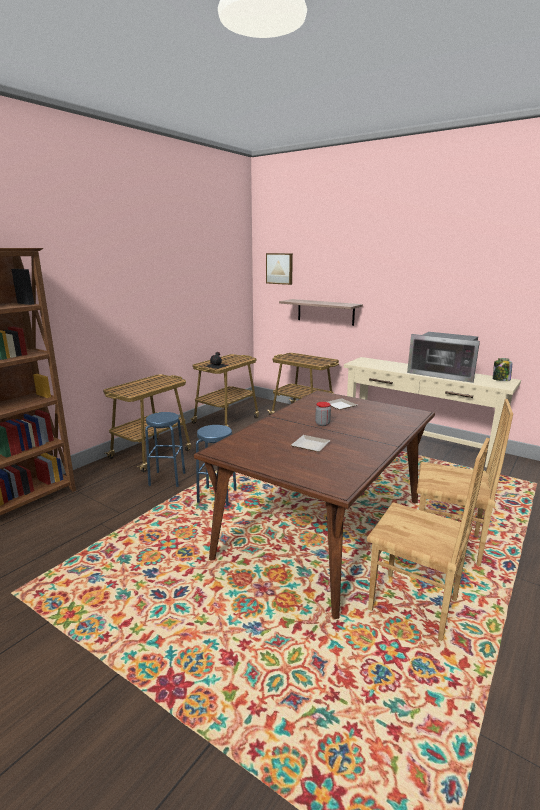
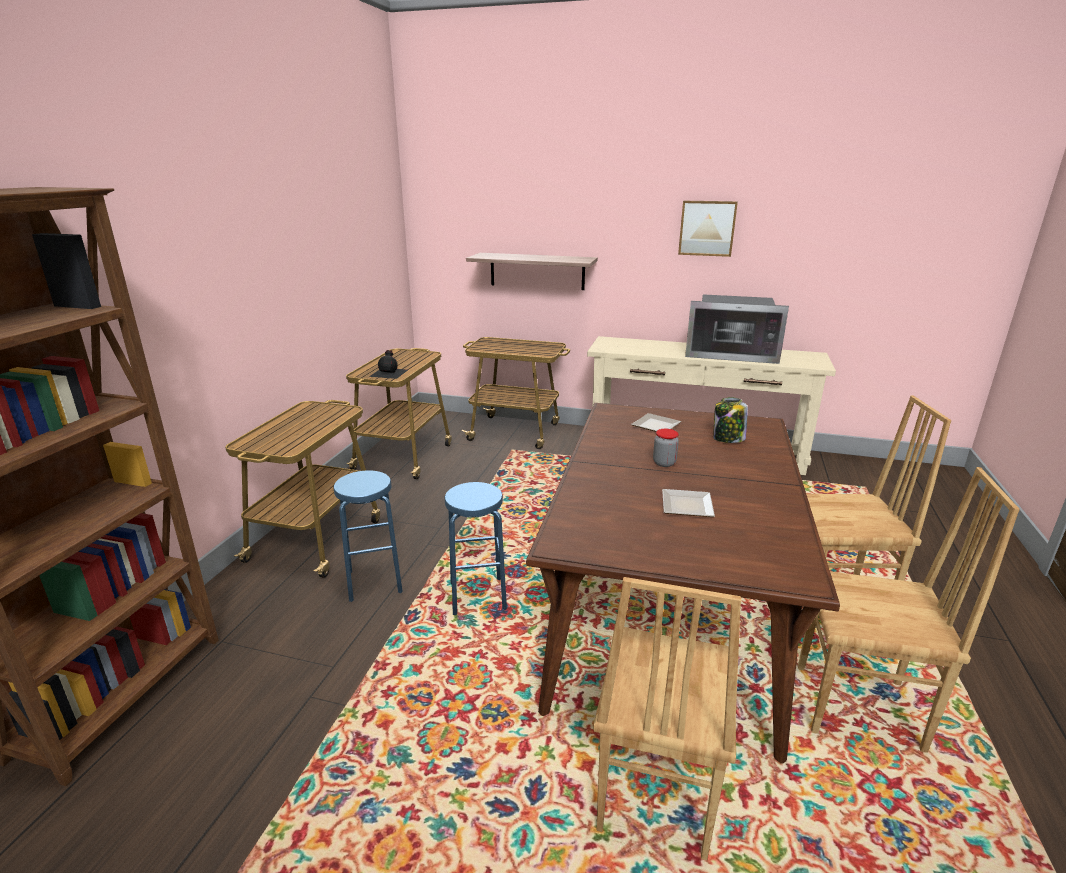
camera: 20 degrees left, 5 degrees up
picture [266,253,293,285] -> picture moved to [678,201,738,257]
jar [493,358,512,381] -> jar moved to [713,398,748,443]
none -> brown chair [593,577,741,860]

